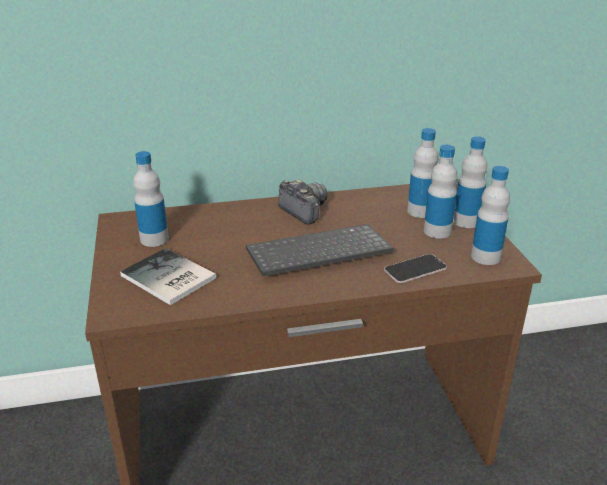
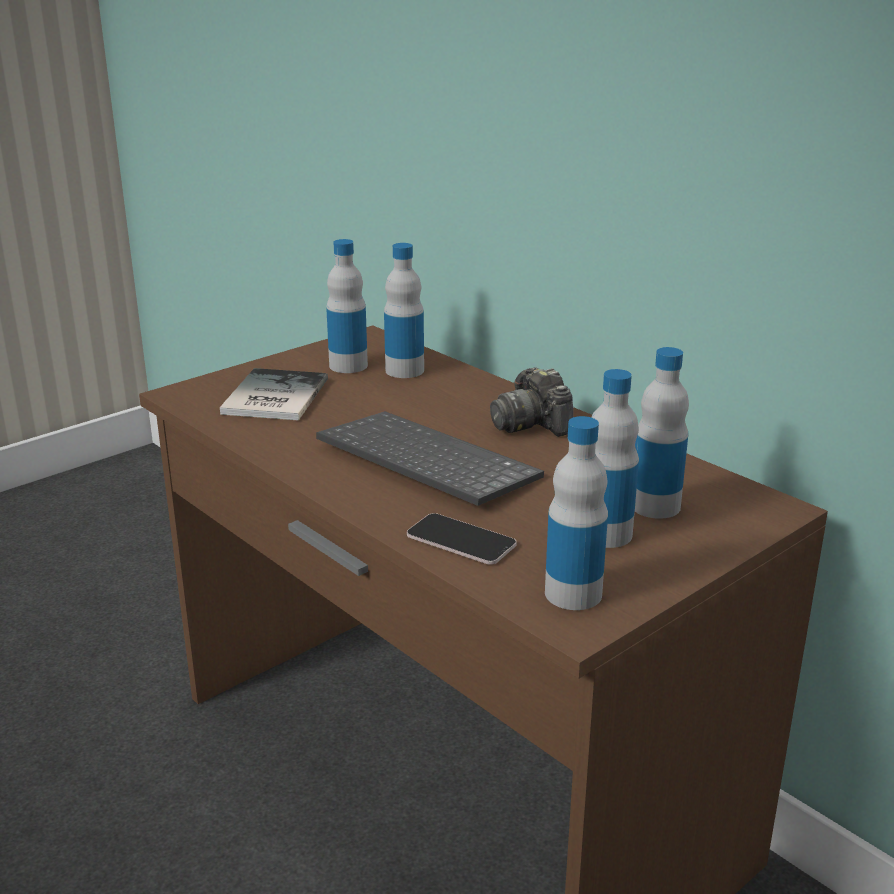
camera: 60 degrees right, 5 degrees down
camera [278,180,328,225] -> camera turned 135 degrees clockwise [490,368,573,437]
bottle [453,136,487,228] -> bottle moved to [384,243,424,378]

